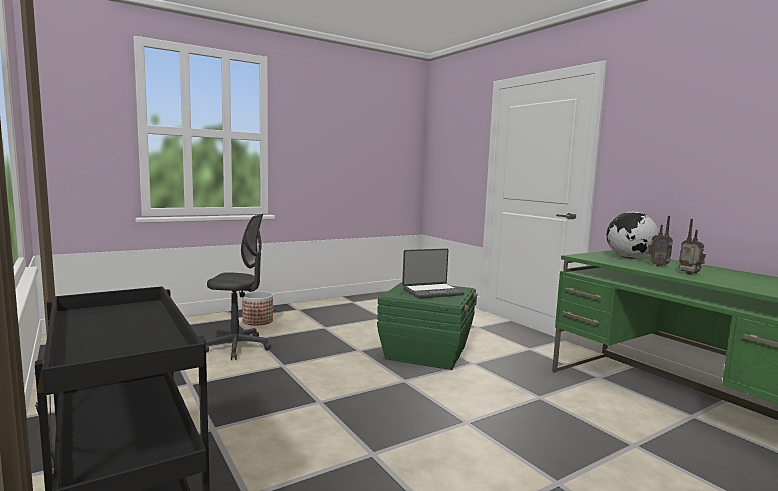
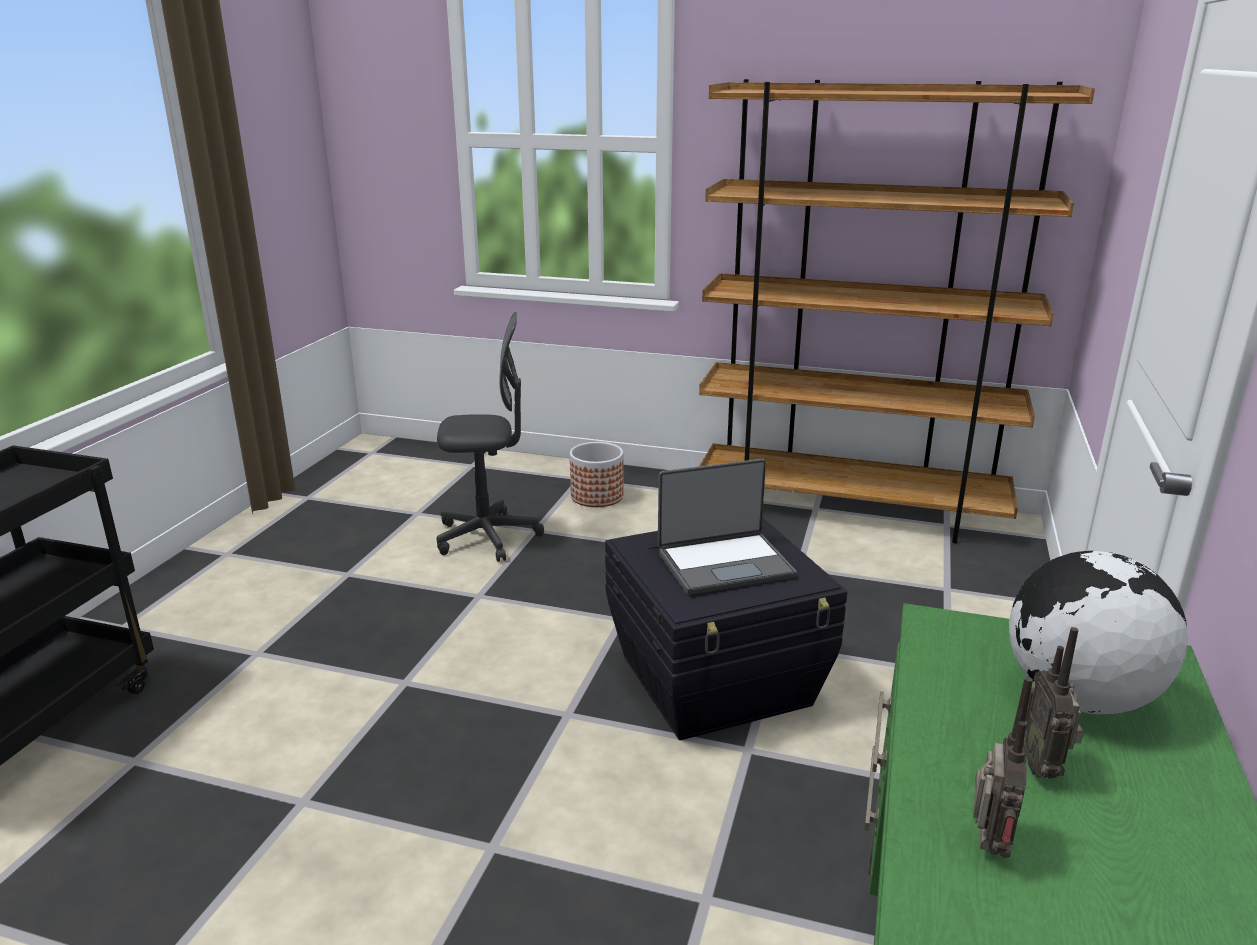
camera: 50 degrees right, 15 degrees up
grey office chair [206,214,271,360] -> grey office chair turned 60 degrees counterclockwise [437,312,544,562]
green storage box [377,282,478,370] -> black storage box [605,517,848,740]
laptop [402,248,465,299] -> laptop turned 45 degrees counterclockwise [658,459,797,595]
none -> brown bookcase [699,79,1095,543]

